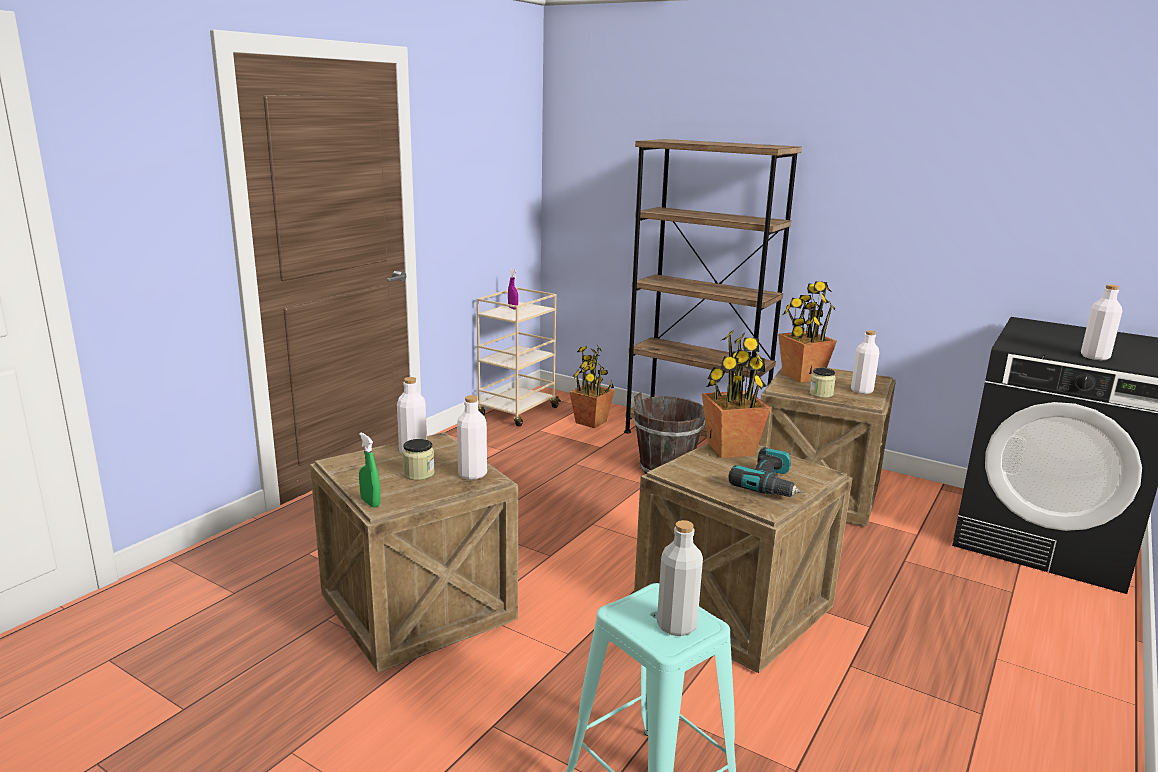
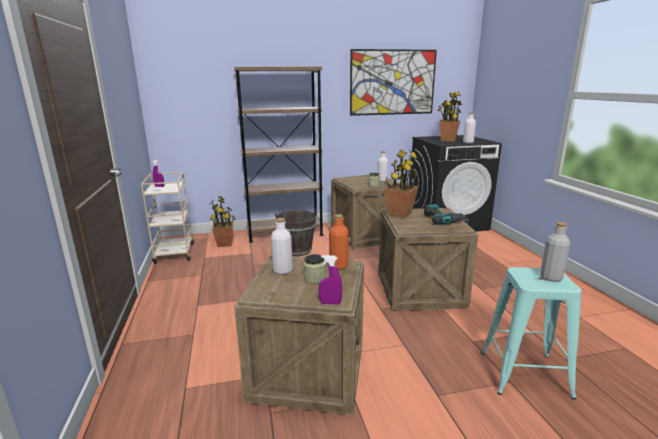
camera: 45 degrees left, 0 degrees up
green spray bottle [359,433,380,508] -> purple spray bottle [319,255,342,305]
white bottle [457,395,487,480] -> orange bottle [329,214,349,270]
potted plant [778,281,837,383] -> potted plant moved to [438,92,462,142]
none -> picture [350,49,437,116]

